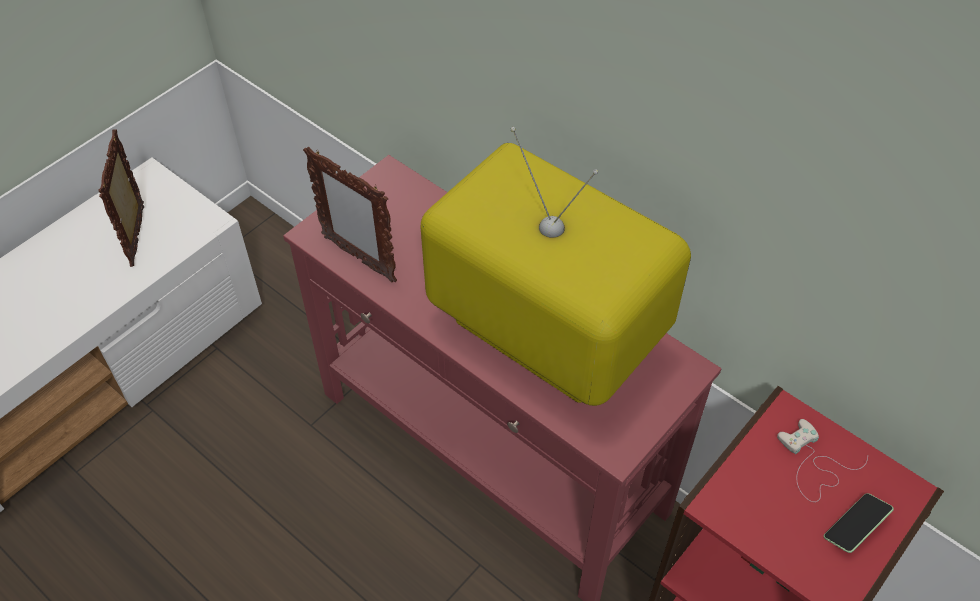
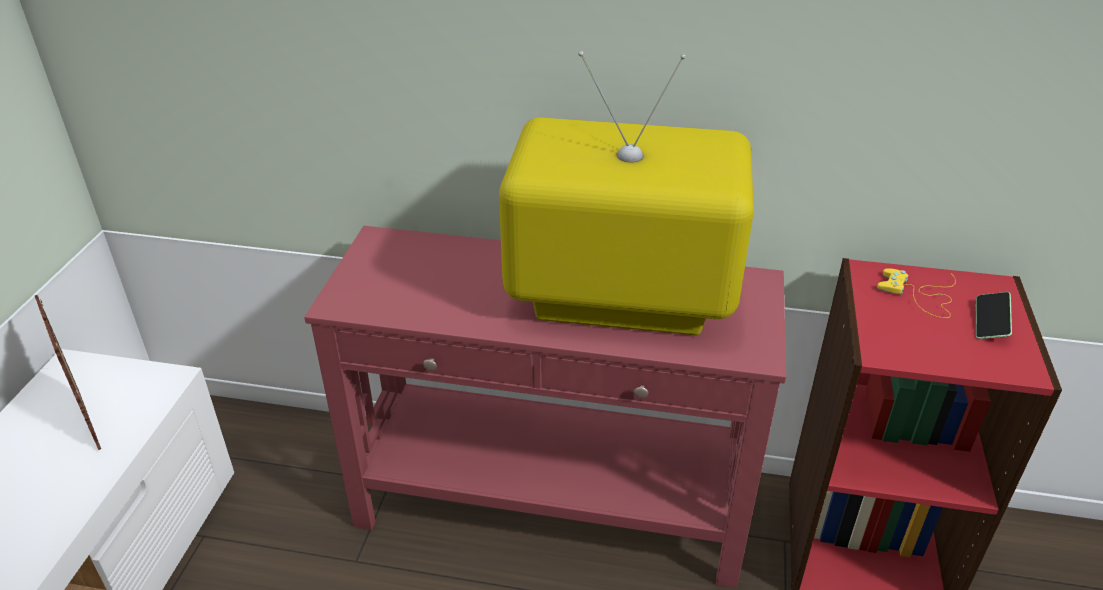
camera: 30 degrees left, 15 degrees down
picture frame [303,147,397,283] -> none
white game controller [777,419,868,502] -> yellow game controller [877,268,956,318]

